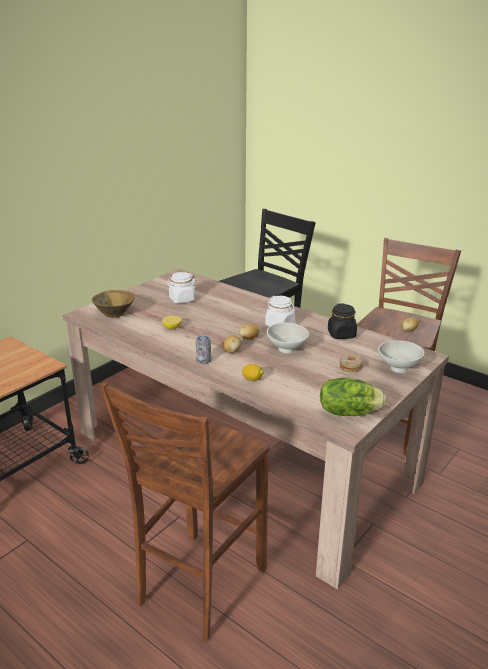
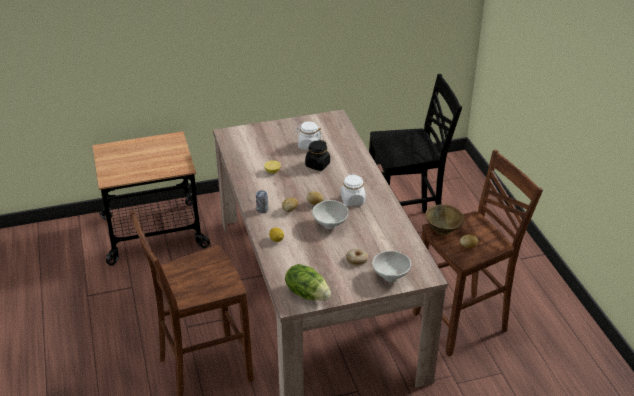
camera: 35 degrees right, 10 degrees up
brown bowl [92,290,135,318] -> brown bowl moved to [425,204,464,235]
black jar [328,303,357,339] -> black jar moved to [305,140,330,171]

